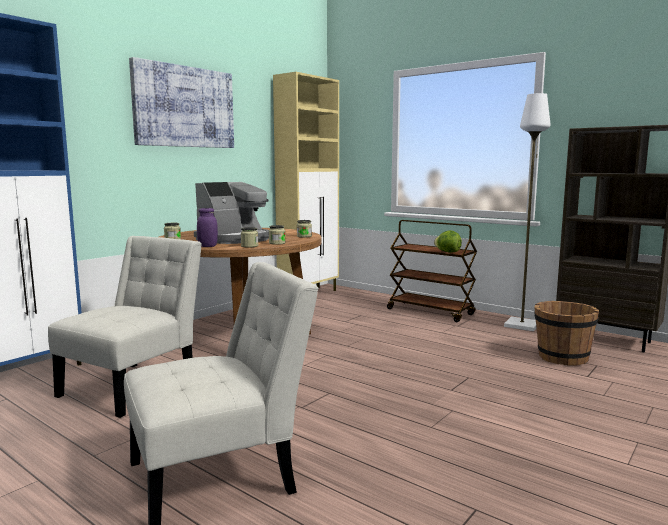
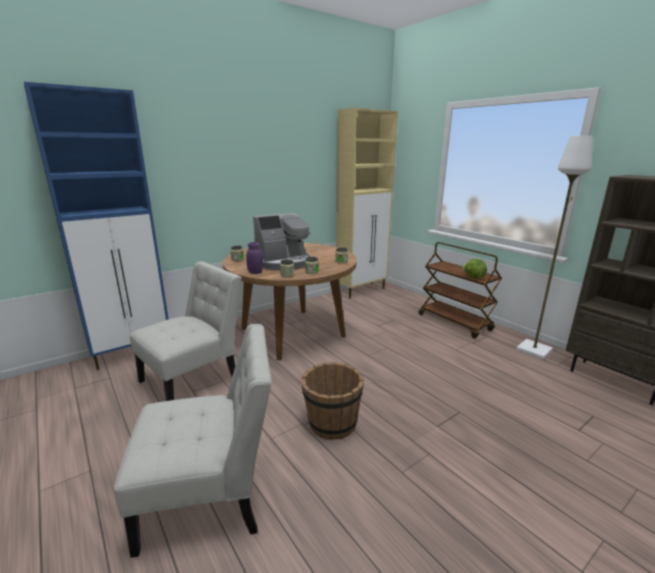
camera: 15 degrees right, 10 degrees up
picture [129,57,234,148] -> none
brown bucket [534,301,599,366] -> brown bucket moved to [301,362,364,440]

